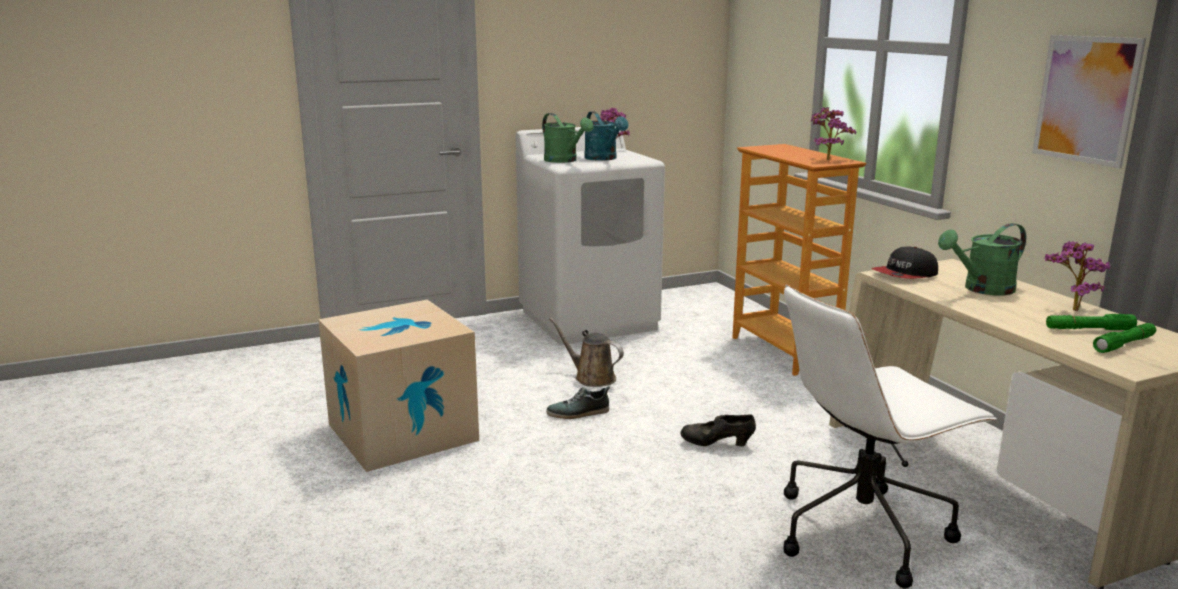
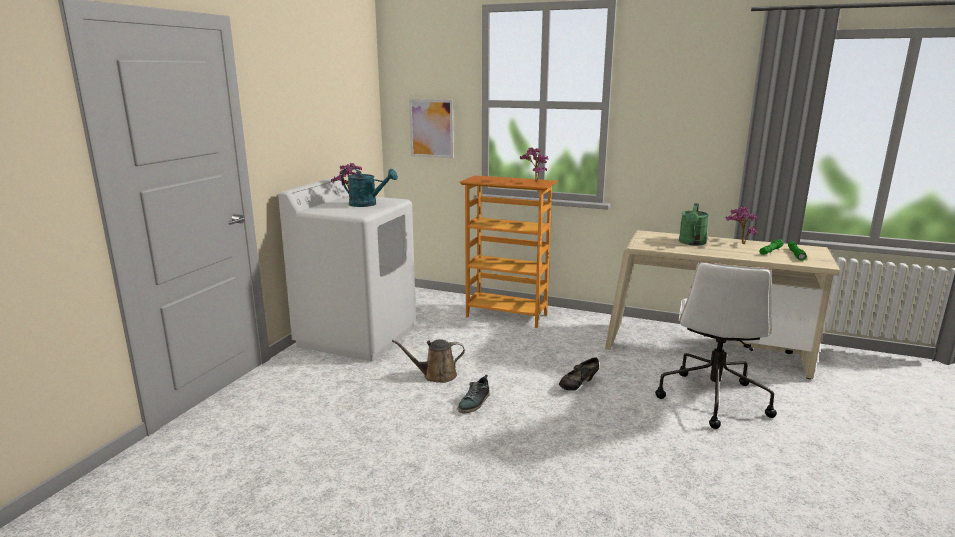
camera: 45 degrees left, 0 degrees up
cardboard box [318,300,479,472] -> none
green watering can [542,113,593,163] -> none
cap [871,246,938,279] -> none
picture [1032,35,1146,168] -> picture moved to [409,99,454,158]

